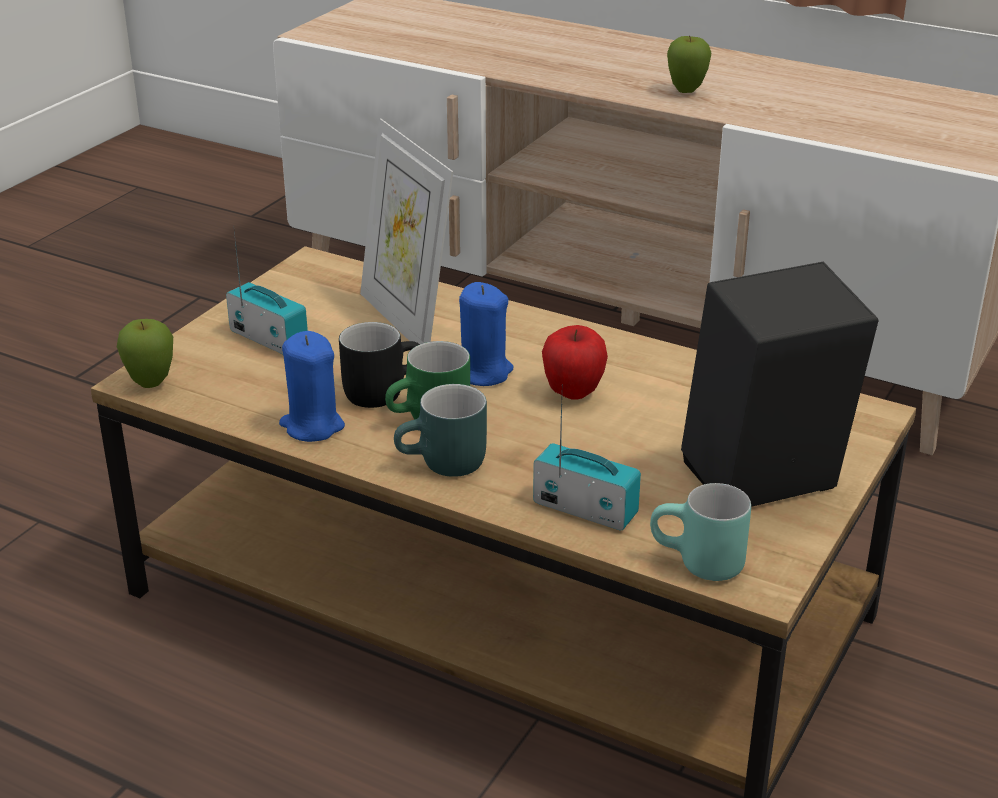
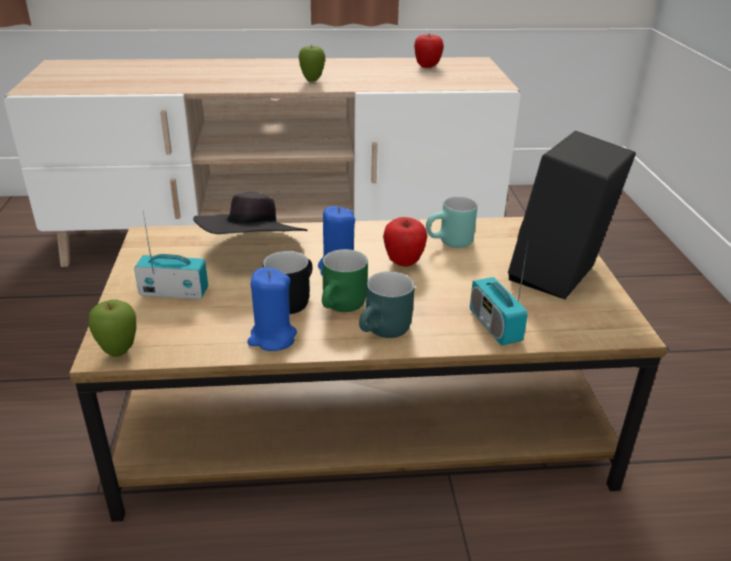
camera: 35 degrees left, 0 degrees up
picture frame [360,118,453,344] -> black hat [193,192,308,234]
radio [533,385,641,531] -> radio turned 105 degrees counterclockwise [470,243,528,345]
turquoise mug [650,483,751,581] -> turquoise mug moved to [426,197,477,248]
none -> apple [414,34,444,68]

